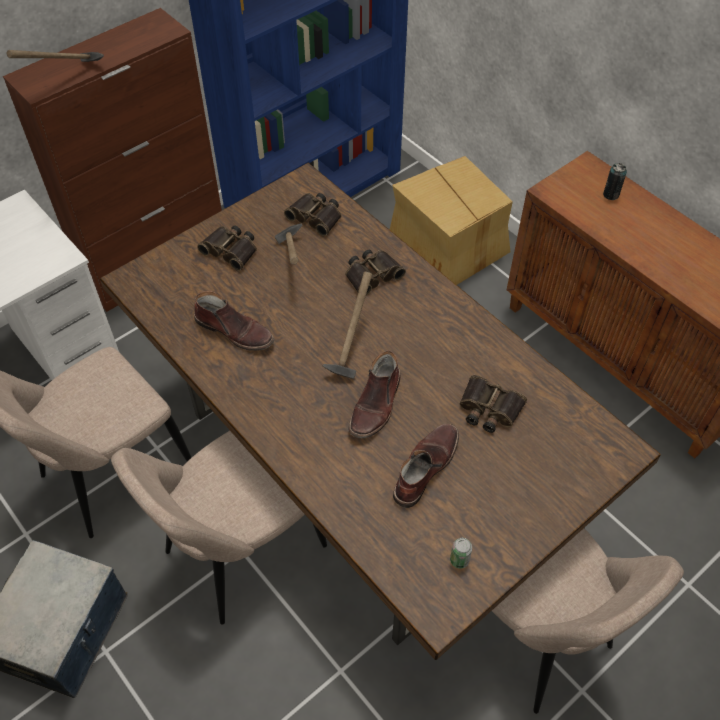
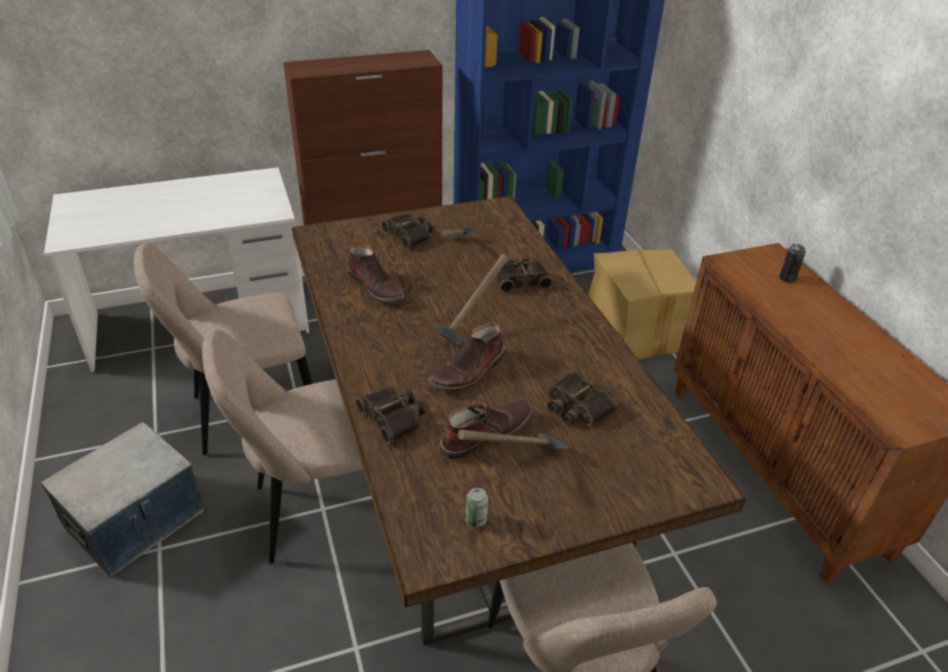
camera: 20 degrees right, 15 degrees down
hammer [7,50,104,62] -> hammer moved to [458,430,569,449]
binoculars [284,193,341,236] -> binoculars moved to [356,386,425,444]

